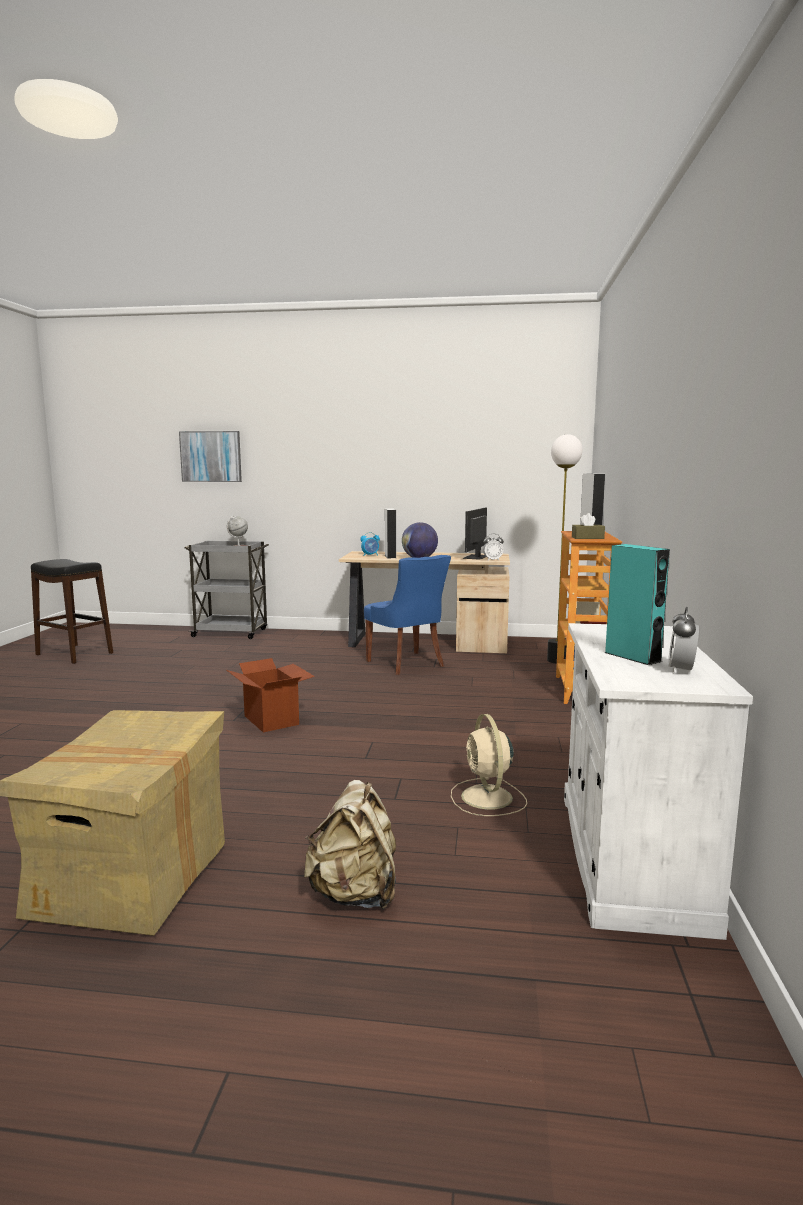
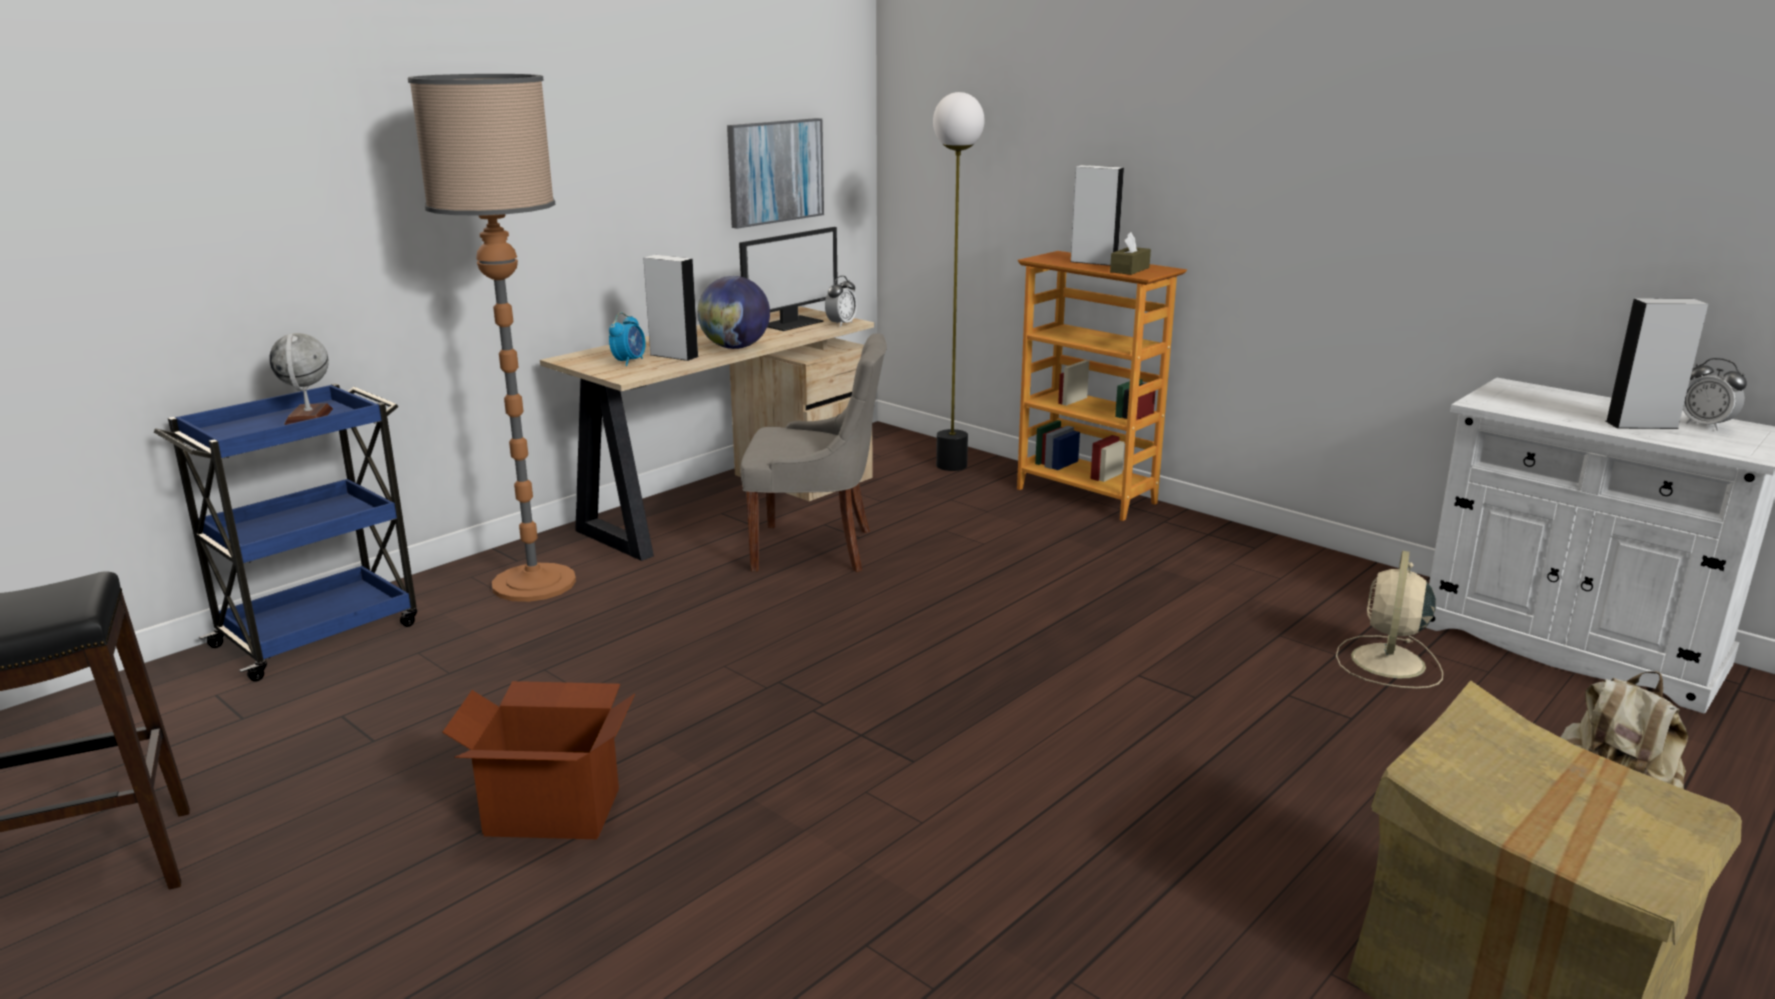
camera: 55 degrees left, 10 degrees up
picture [179,431,242,482] -> picture moved to [727,118,824,229]
grey cart [184,541,269,639] -> blue cart [154,383,417,682]
cardboard box [227,658,315,732] -> cardboard box moved to [442,681,635,839]
blue chair [364,555,451,675] -> grey chair [740,333,887,572]
beige fan [451,714,527,816] -> beige fan turned 90 degrees clockwise [1336,551,1443,688]
monitor [463,508,487,560] -> monitor turned 105 degrees counterclockwise [739,227,838,331]
turquoise speaker [605,544,670,665] -> grey speaker [1606,298,1708,429]
none -> floor lamp [408,74,576,602]

